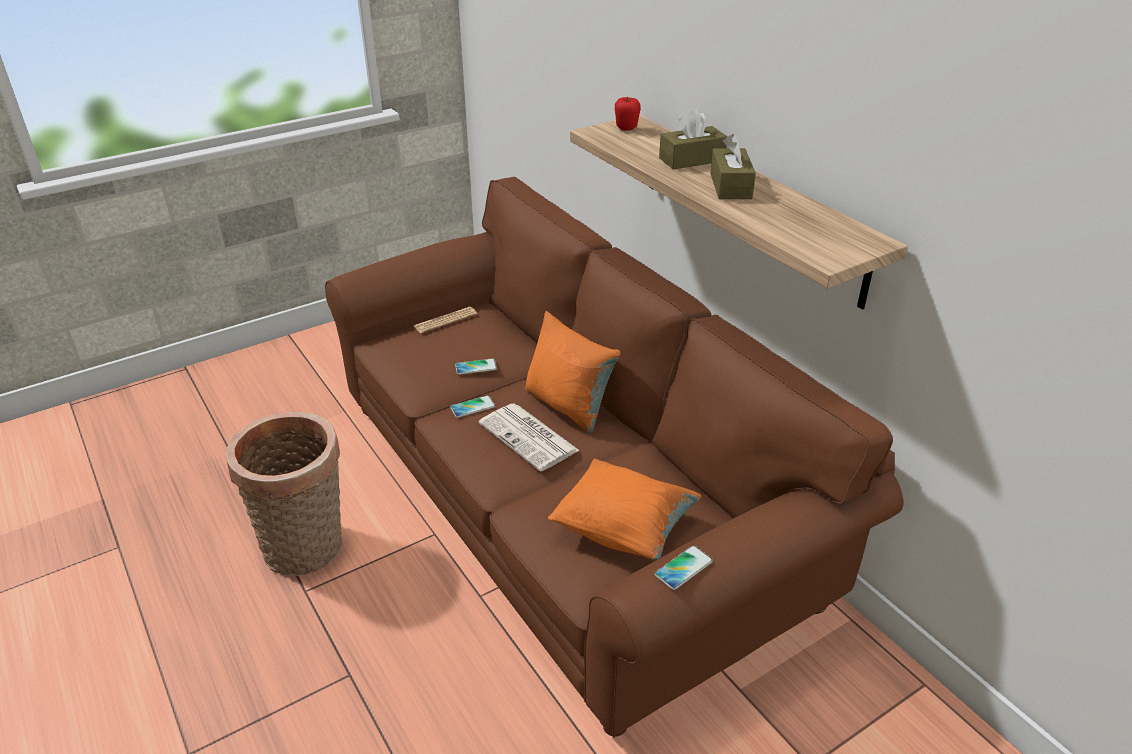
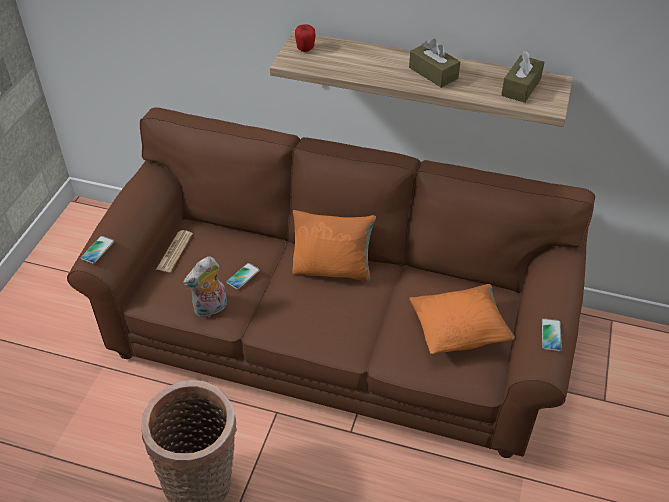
camera: 40 degrees left, 10 degrees up
phone [450,395,496,418] -> phone moved to [81,236,114,264]
newspaper [479,404,580,472] -> none
brown tissue box [659,109,727,169] -> brown tissue box moved to [501,51,544,103]
none -> plush toy [183,256,227,318]

